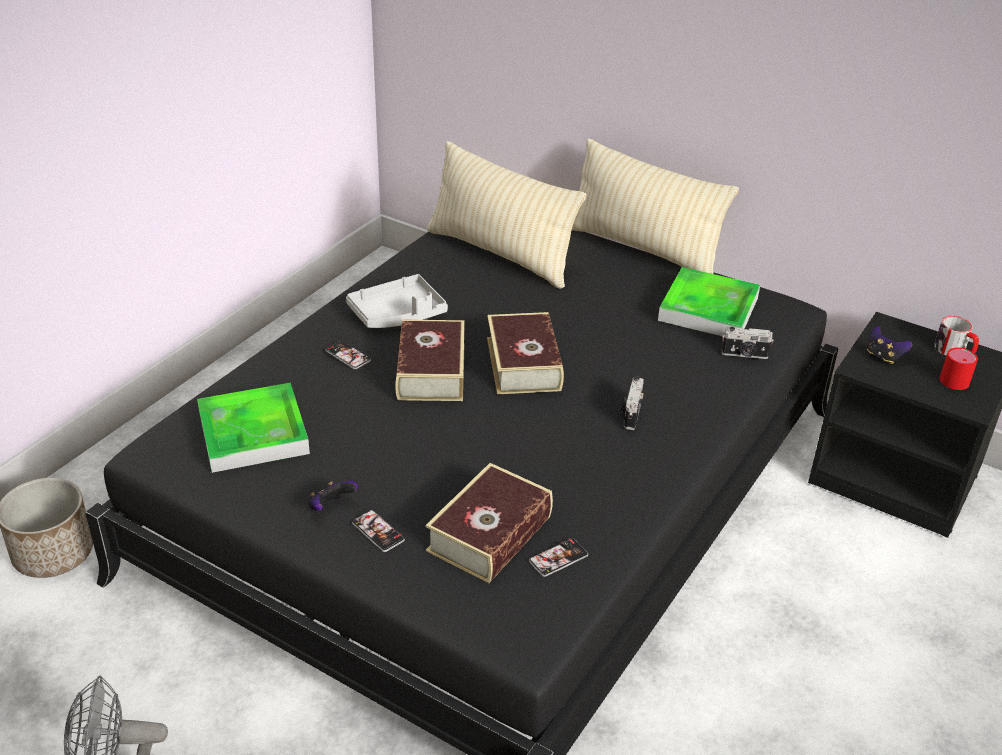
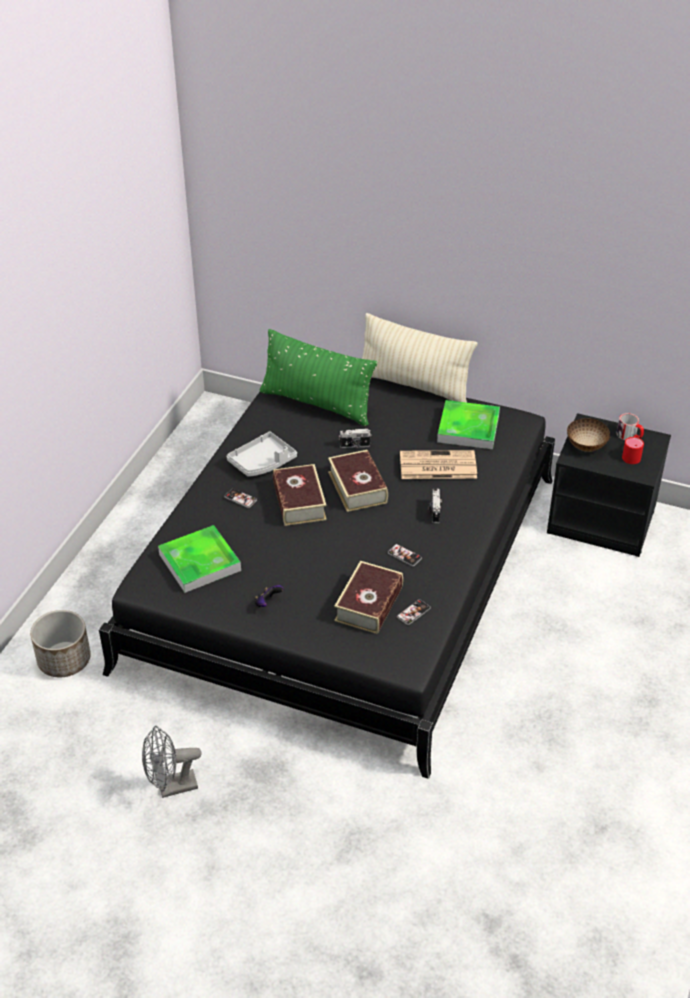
camera: 10 degrees left, 5 degrees up
phone [352,510,405,552] -> phone moved to [388,544,422,566]
beige pillow [427,141,587,289] -> green pillow [260,329,378,426]
camera [722,327,774,359] -> camera moved to [339,429,372,448]
game controller [867,326,912,364] -> bowl [567,418,610,452]
none -> newspaper [400,450,477,479]

